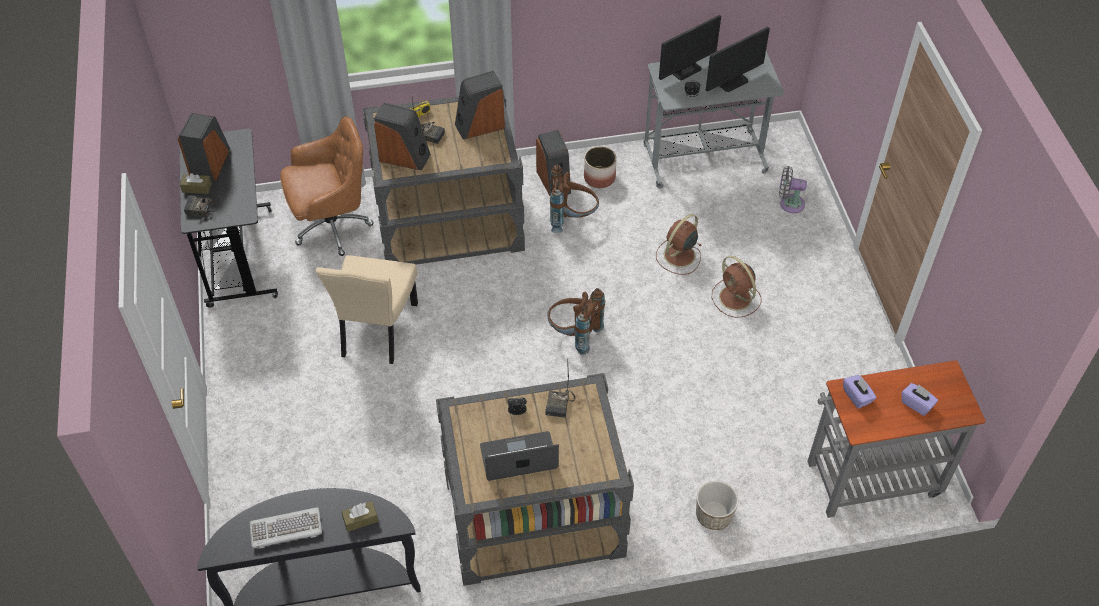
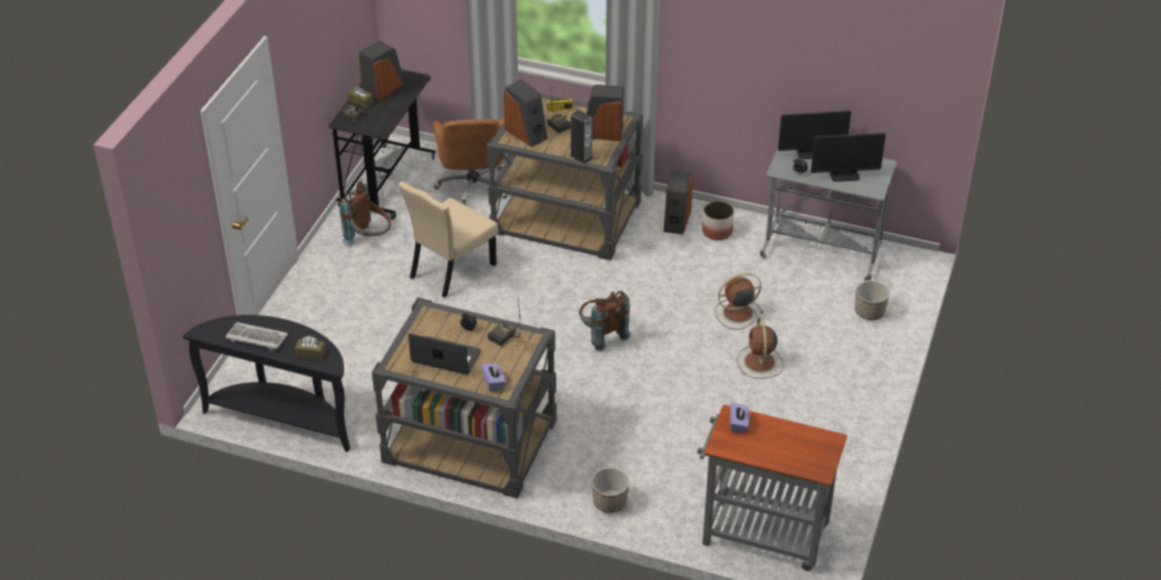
camera: 30 degrees right, 10 degrees down
brown office chair [280,116,373,256] -> brown office chair turned 75 degrees clockwise [433,117,507,206]
brown backpack [550,164,599,233] -> brown backpack moved to [339,181,391,245]
grey fan [779,166,807,213] -> planter [855,280,890,320]
purple tissue box [902,383,938,416] -> purple tissue box moved to [481,363,506,391]
none -> speaker [570,110,593,164]

